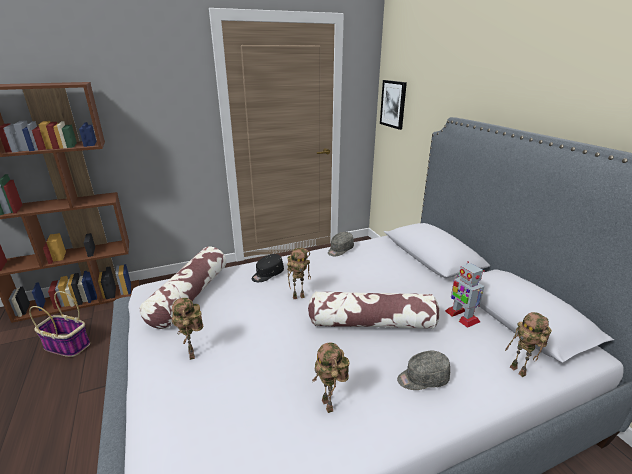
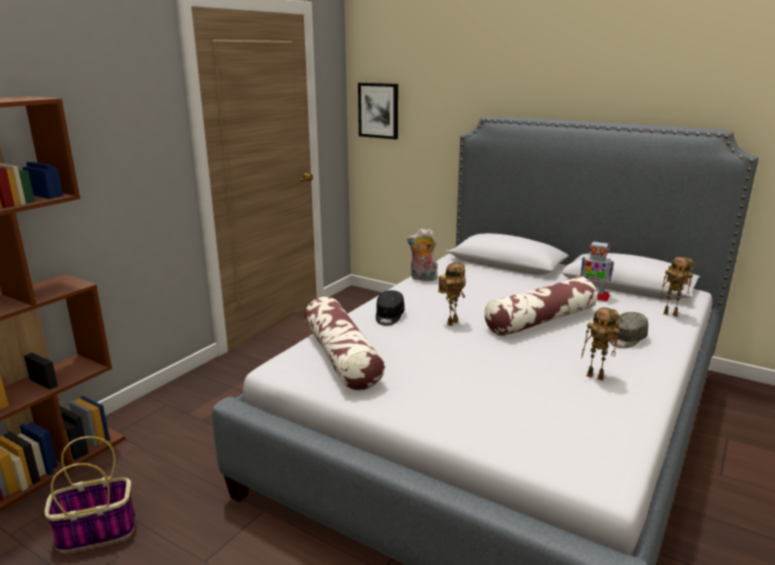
camera: 35 degrees left, 5 degrees down
toy robot [172,298,204,360] -> none
grey cap [328,232,354,256] -> plush toy [407,229,437,281]

